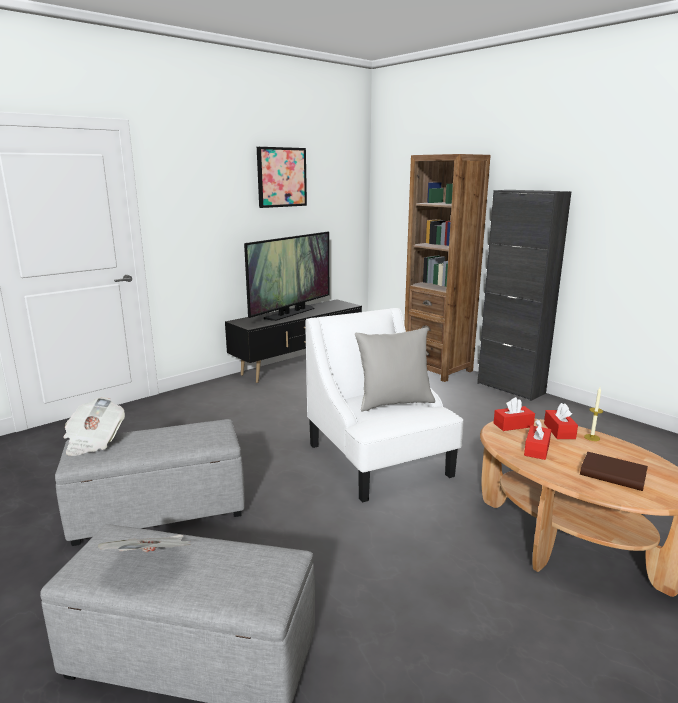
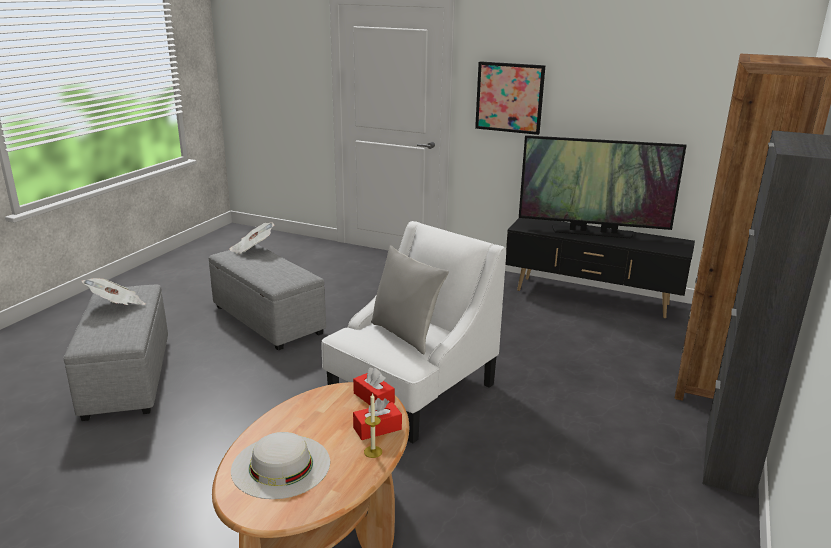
camera: 65 degrees right, 5 degrees up
picture [257,147,307,208] -> picture moved to [475,61,545,135]
red tissue box [524,419,551,460] -> none
brown book [580,452,648,491] -> white hat [231,432,330,499]

